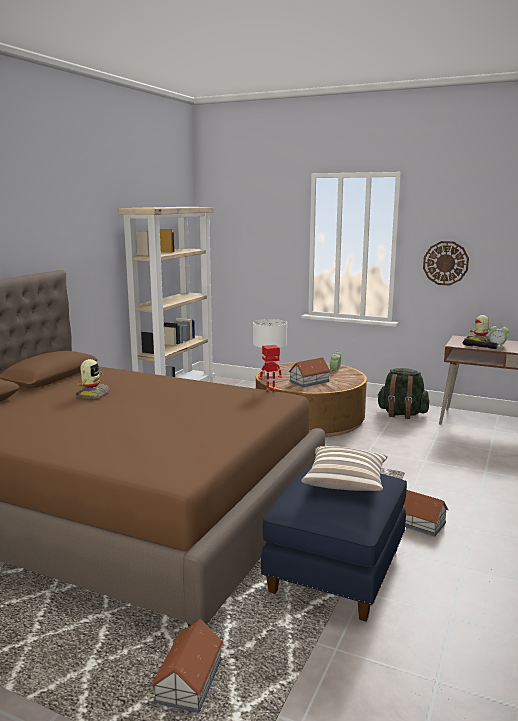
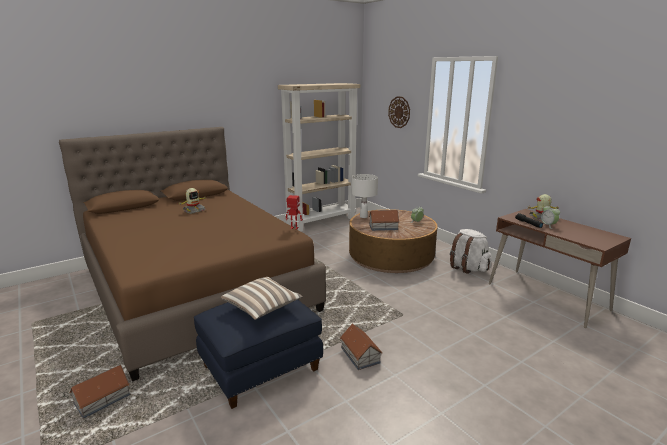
camera: 30 degrees right, 5 degrees up
green backpack [377,368,430,419] -> white backpack [450,229,491,274]
wall clock [423,241,469,286] -> wall clock moved to [388,96,410,128]

